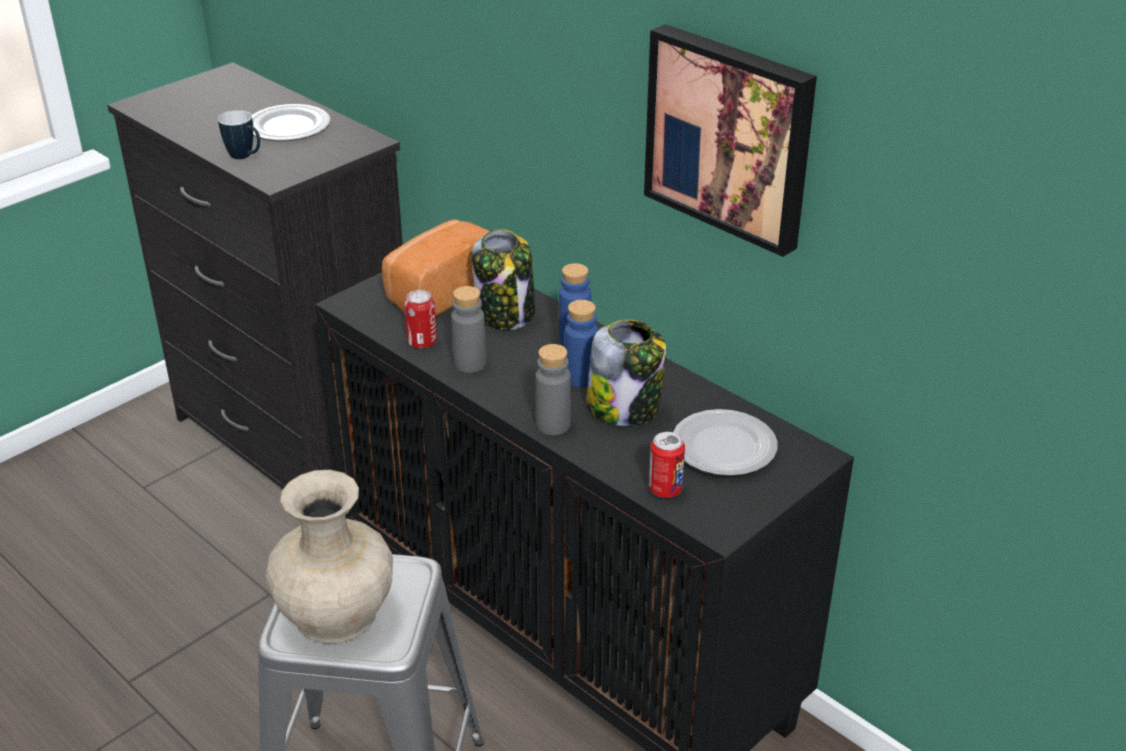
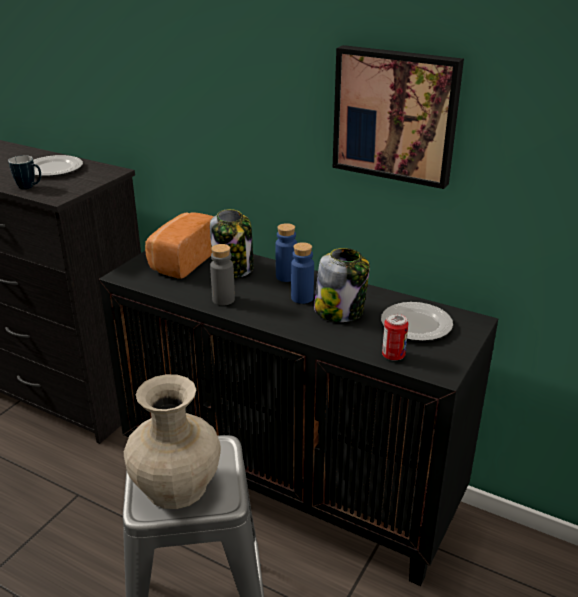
camera: 15 degrees left, 5 degrees down
can [404,290,437,349] -> none
grey bottle [535,344,571,435] -> none

